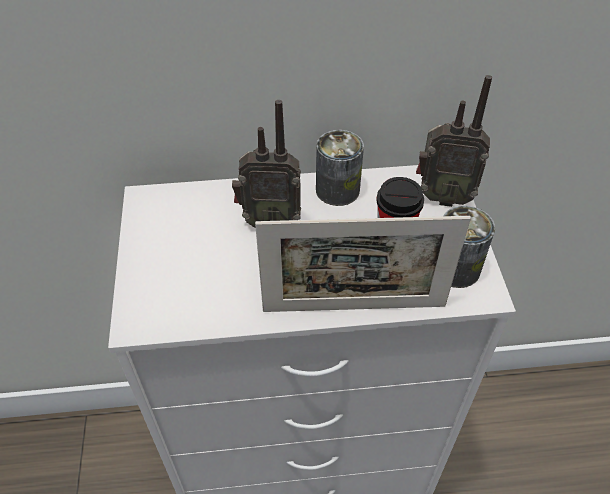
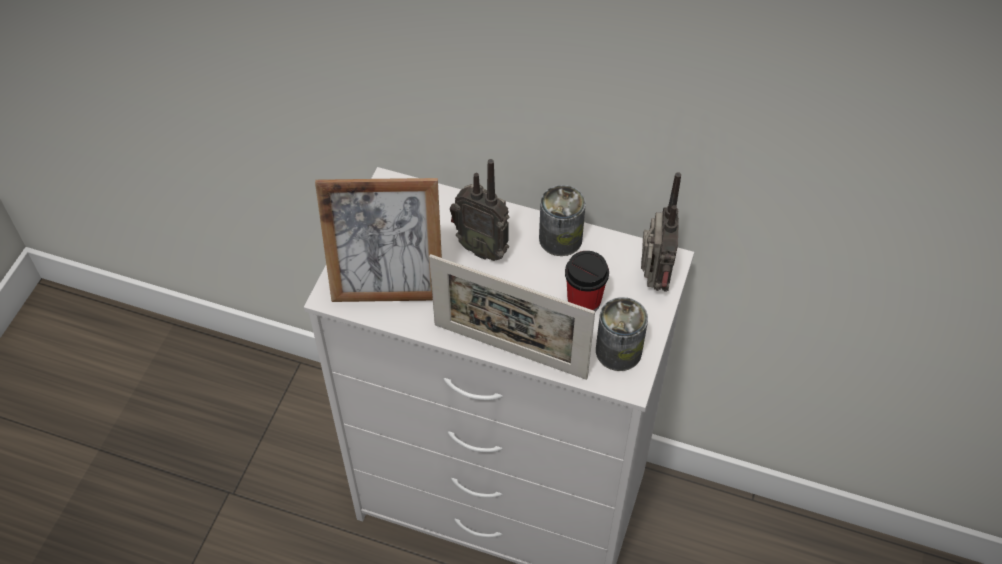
camera: 25 degrees right, 5 degrees up
radio [416,75,492,207] -> radio turned 120 degrees counterclockwise [641,172,681,292]
none -> picture frame [315,178,442,302]

